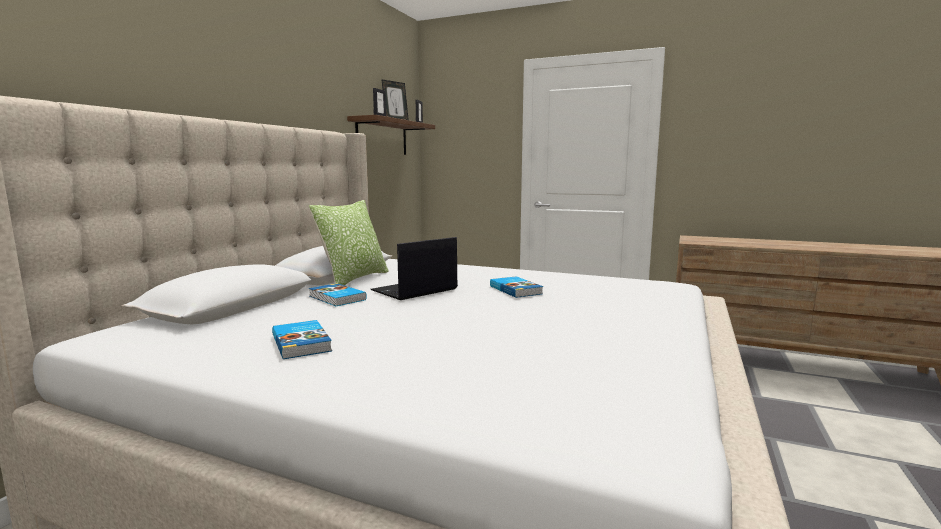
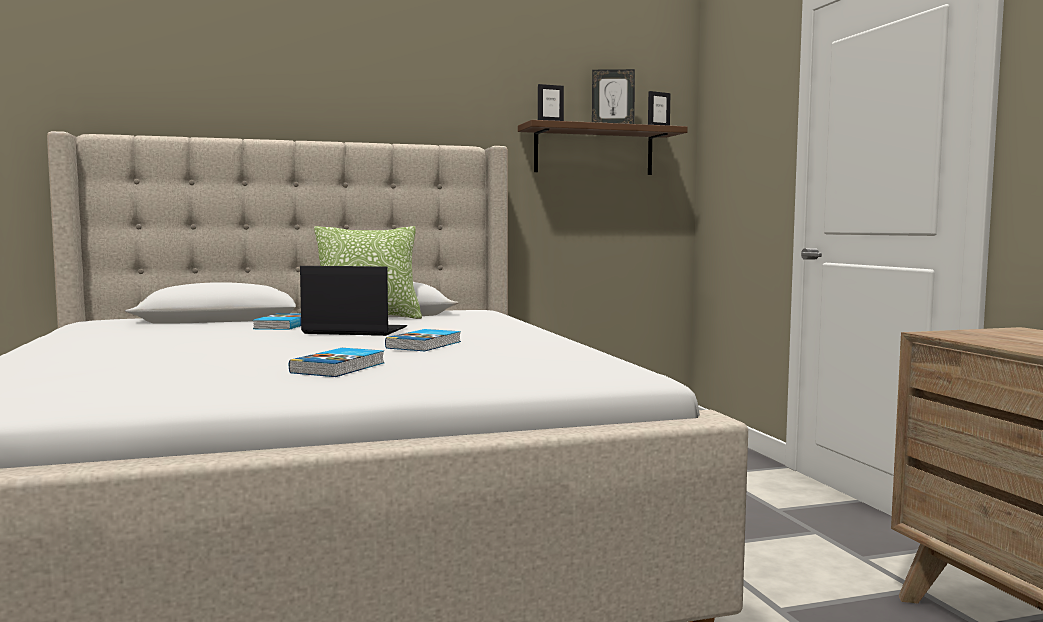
camera: 50 degrees right, 5 degrees down
book [272,320,332,359] -> book moved to [289,348,384,377]

